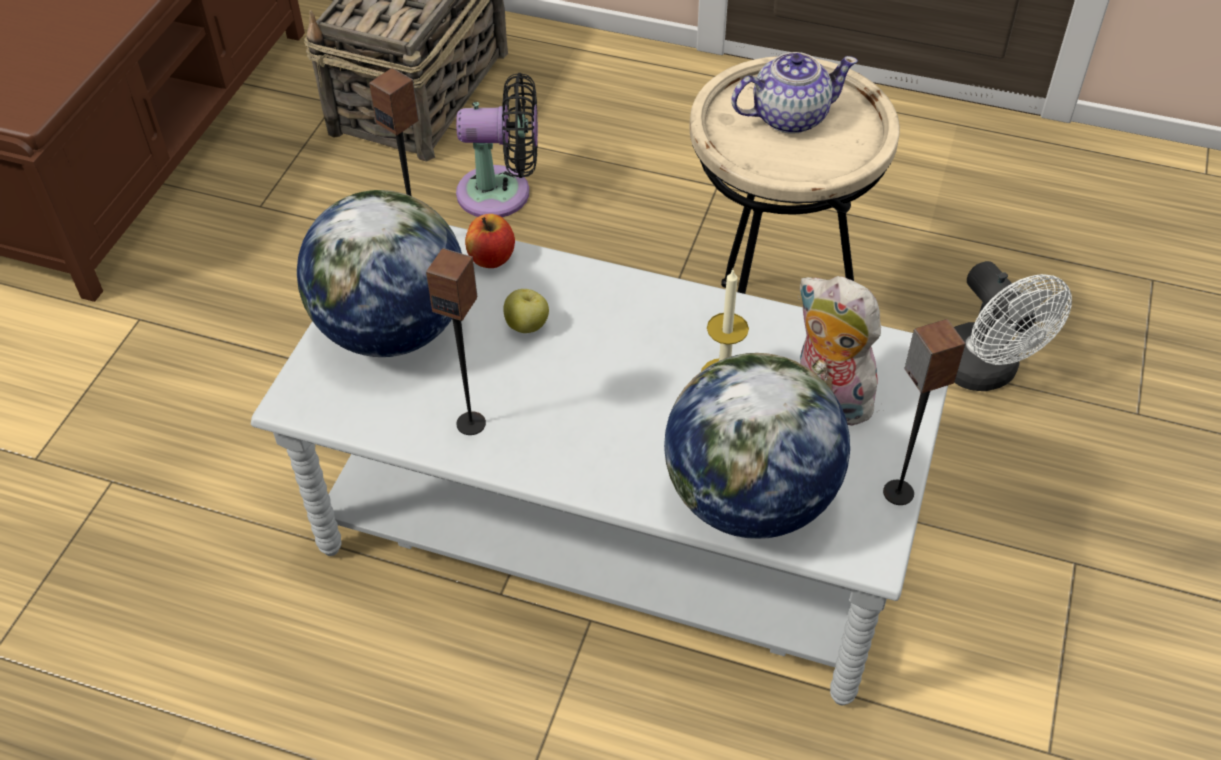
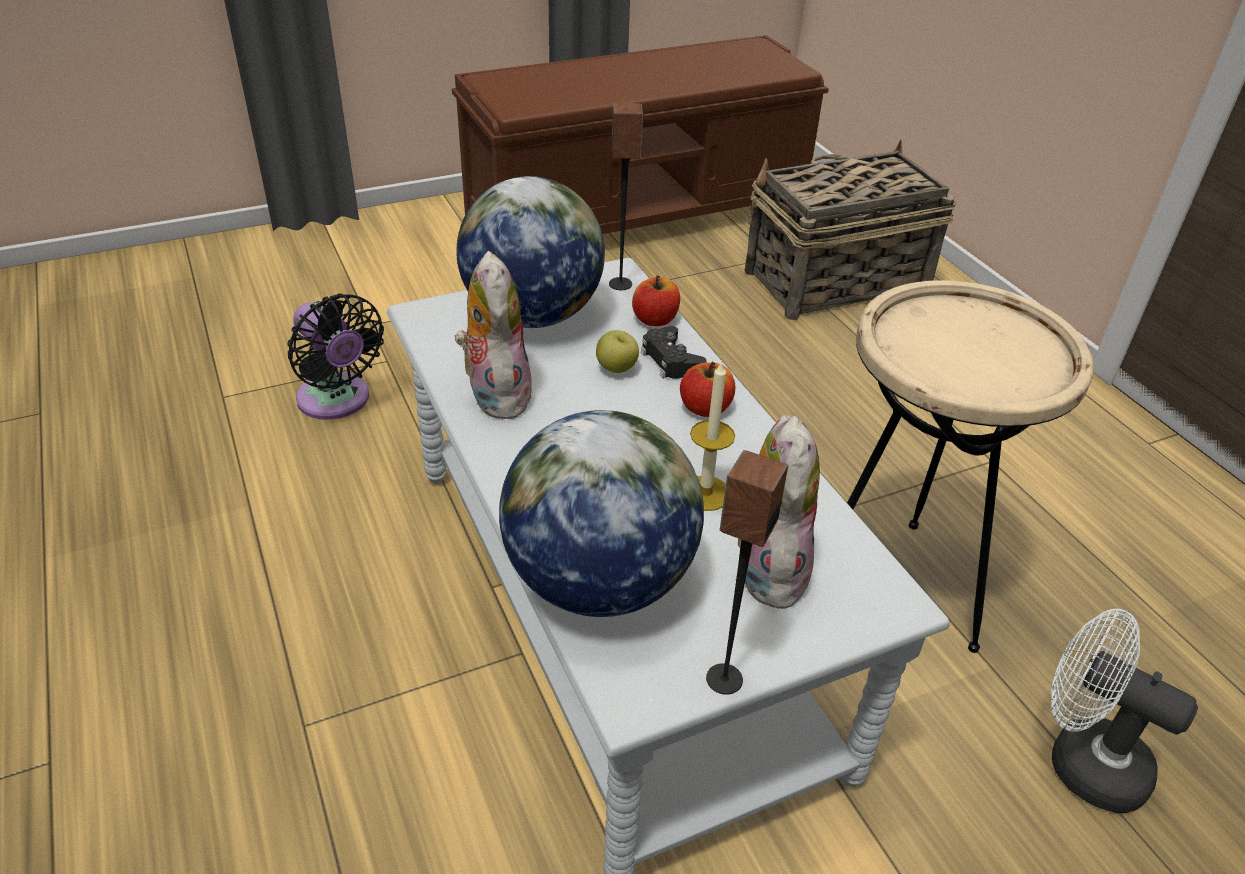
camera: 45 degrees right, 10 degrees down
speaker [426,248,486,435] -> plush toy [455,251,532,420]
black fan [456,73,538,217] -> black fan moved to [288,294,384,420]
teapot [731,52,858,134] -> none
white fan [954,261,1072,391] -> white fan turned 105 degrees clockwise [1051,609,1198,813]
none -> black game controller [641,326,707,379]
none -> apple [680,362,735,417]

